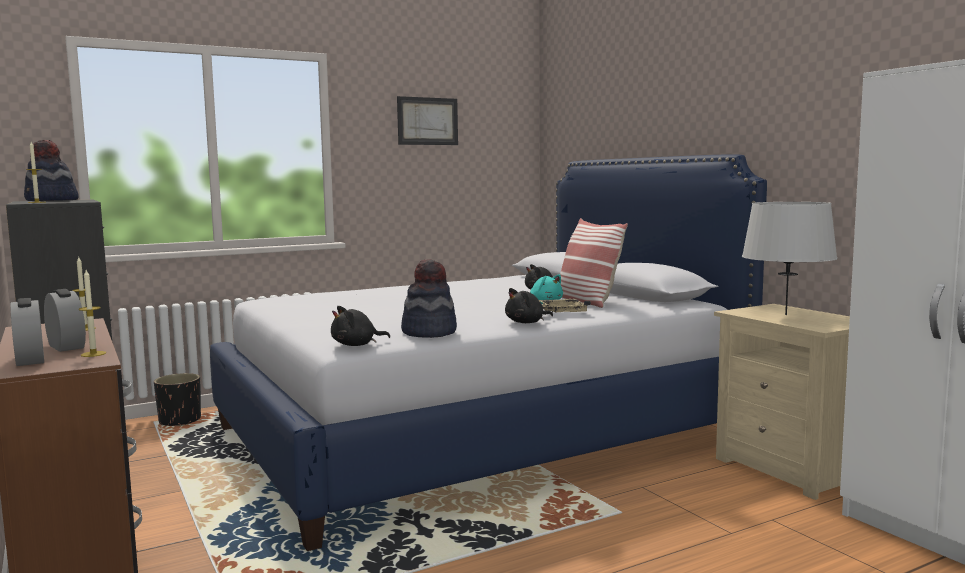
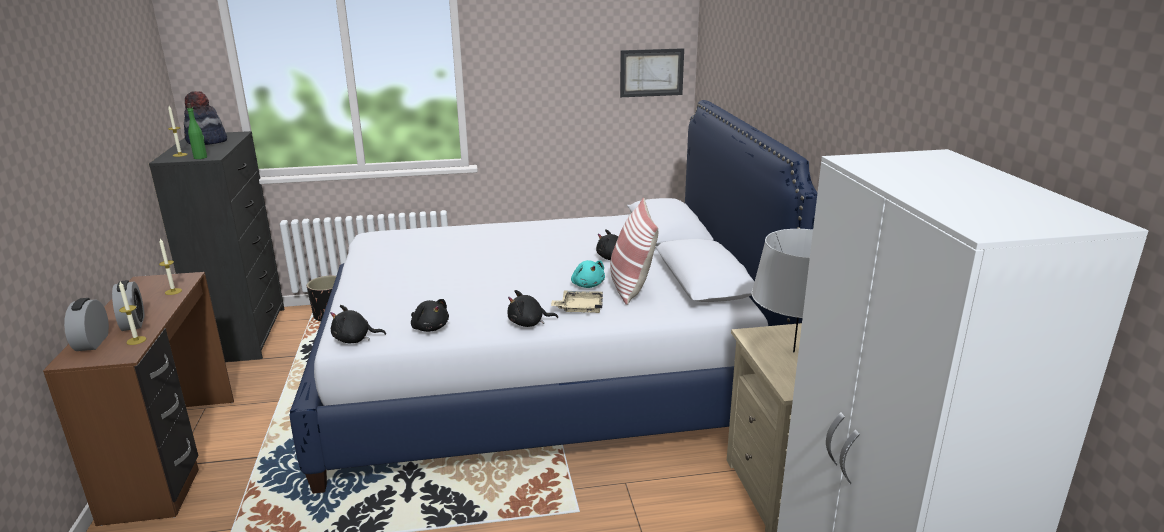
camera: 20 degrees right, 15 degrees up
picture [397,96,458,145] -> picture moved to [620,48,684,97]
hat [401,259,457,338] -> black plush toy [411,299,449,332]
none -> green bottle [187,103,207,159]

